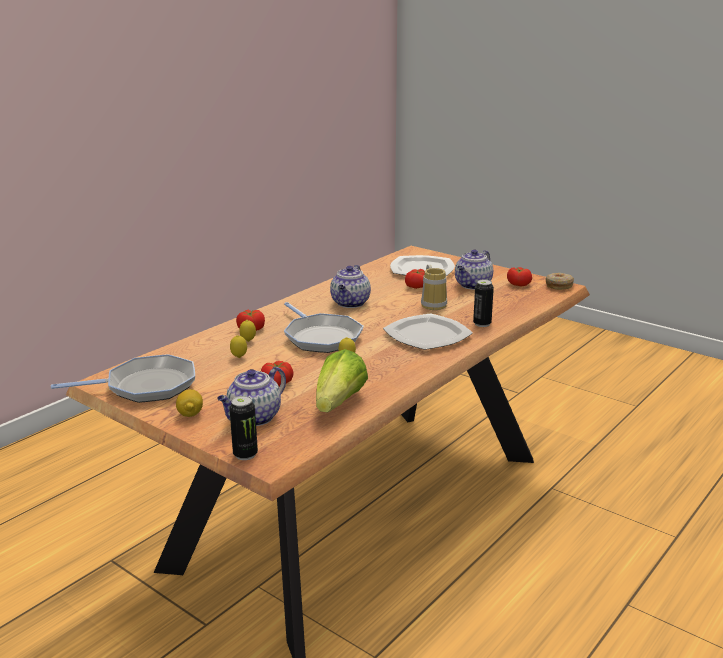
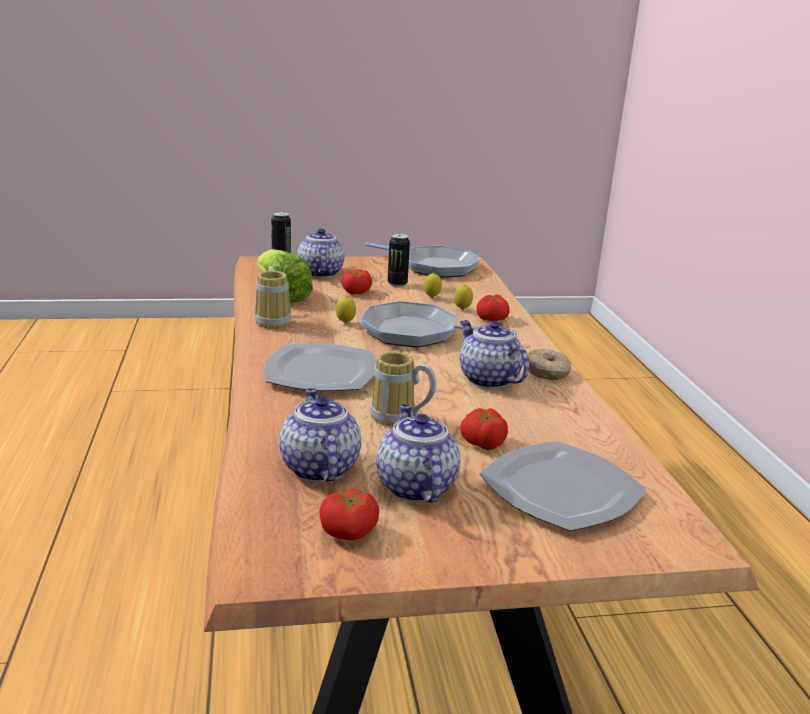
camera: 130 degrees right, 0 degrees up
frying pan [51,354,195,403] -> frying pan turned 90 degrees counterclockwise [366,243,481,278]
lemon [176,389,203,417] -> none
can [473,279,494,327] -> can moved to [388,234,410,287]
donut [546,273,574,290] -> donut moved to [527,349,571,380]
none -> mug [255,266,291,329]
none -> teapot [279,388,361,482]

